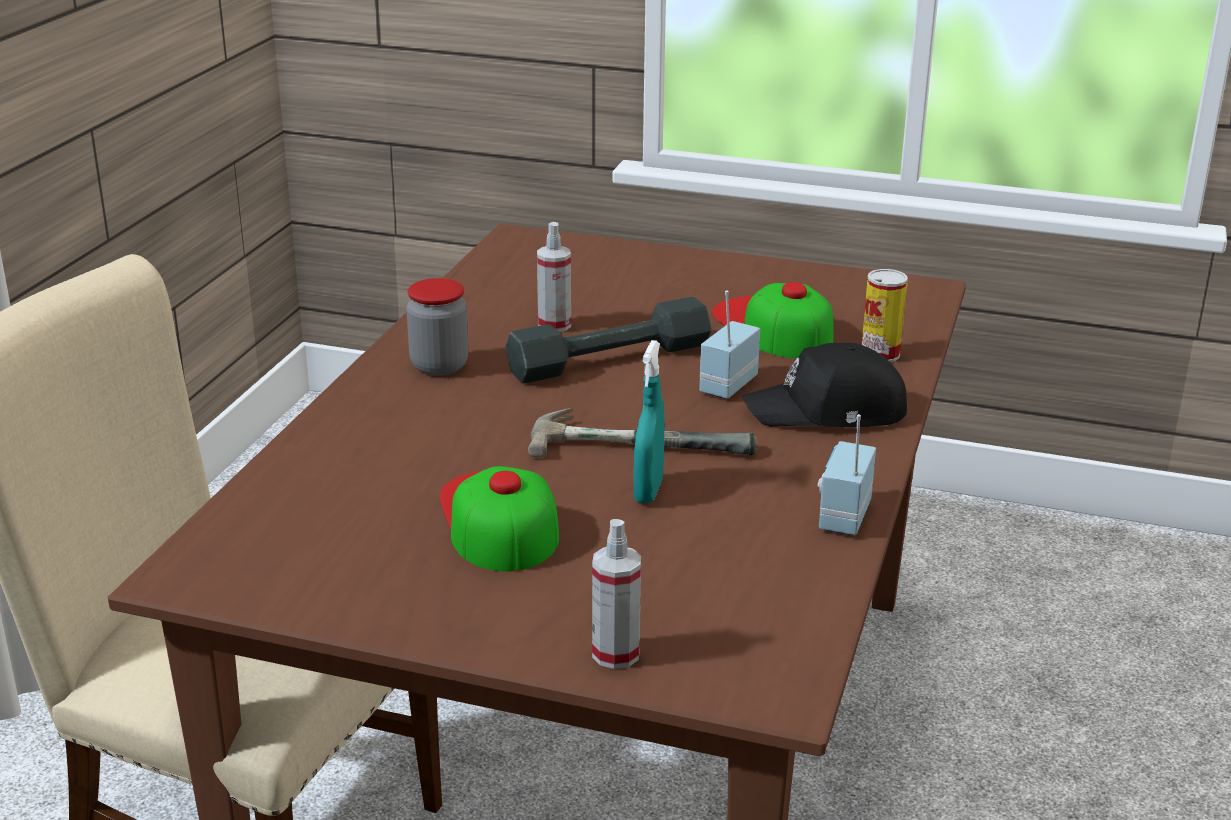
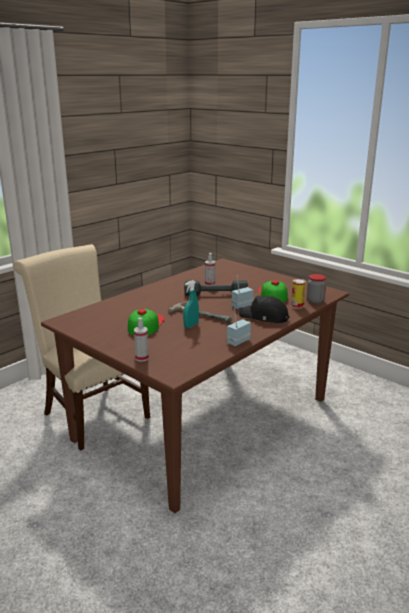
camera: 25 degrees right, 5 degrees down
jar [406,278,469,376] -> jar moved to [307,274,326,304]

